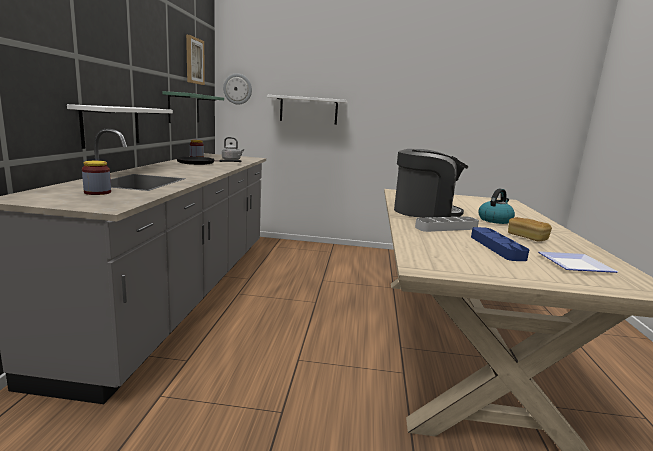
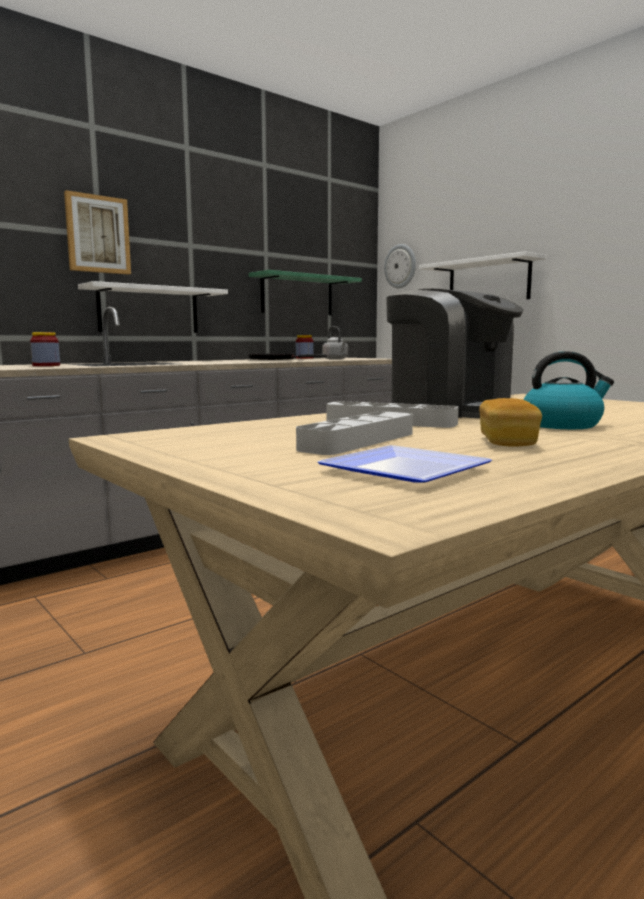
camera: 45 degrees right, 5 degrees down
picture [186,35,205,85] -> picture moved to [64,190,131,275]
blue tray [471,227,529,261] -> grey tray [296,412,413,455]

